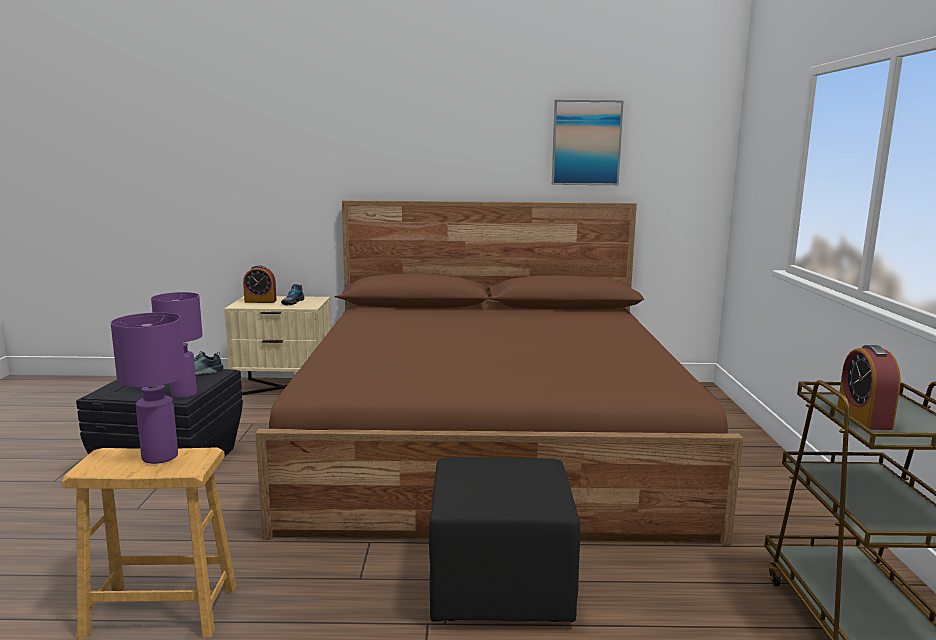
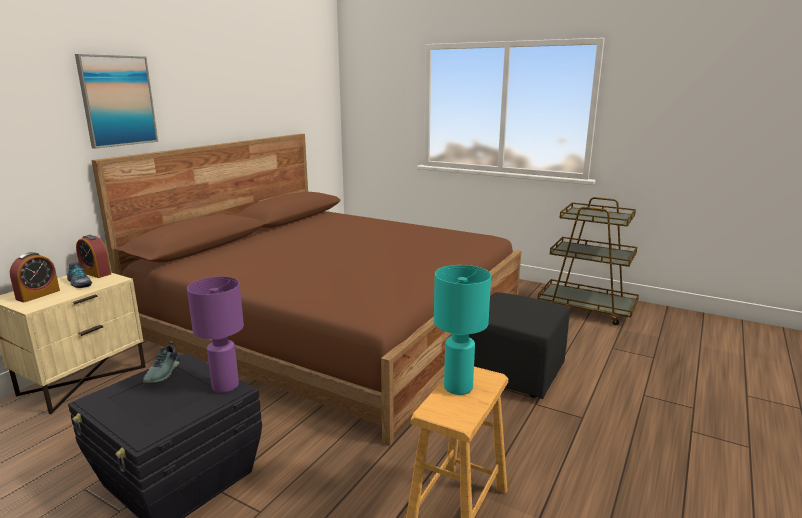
camera: 60 degrees left, 5 degrees up
purple table lamp [111,312,186,464] -> turquoise table lamp [434,265,491,395]
picture [552,100,624,185] -> picture moved to [75,54,158,149]
alarm clock [837,345,901,430] -> alarm clock moved to [76,235,111,278]

